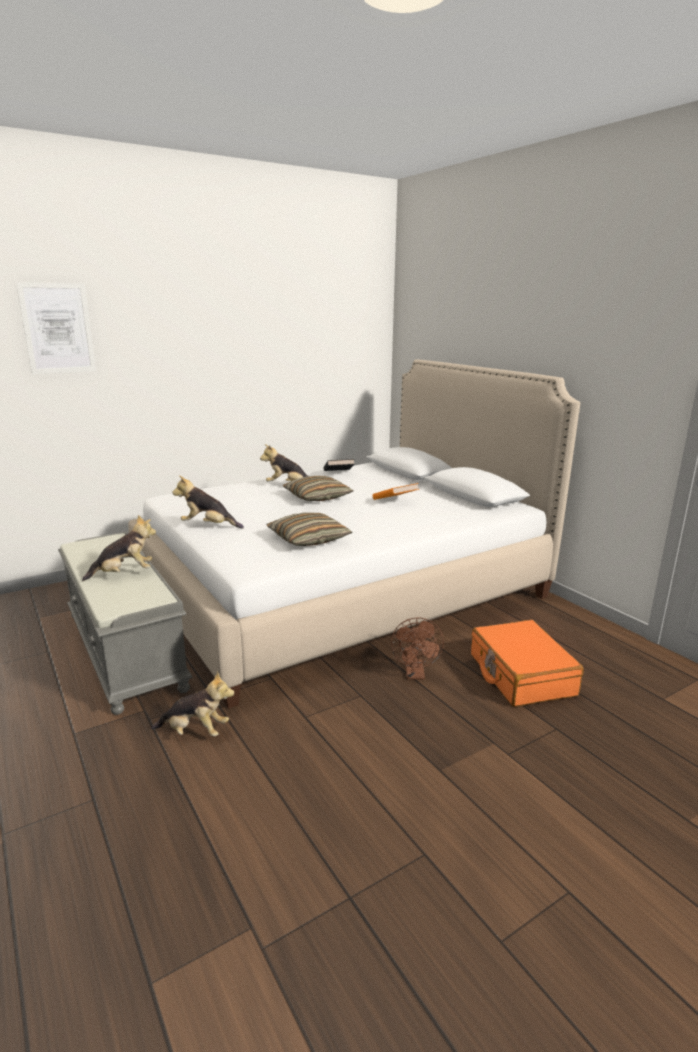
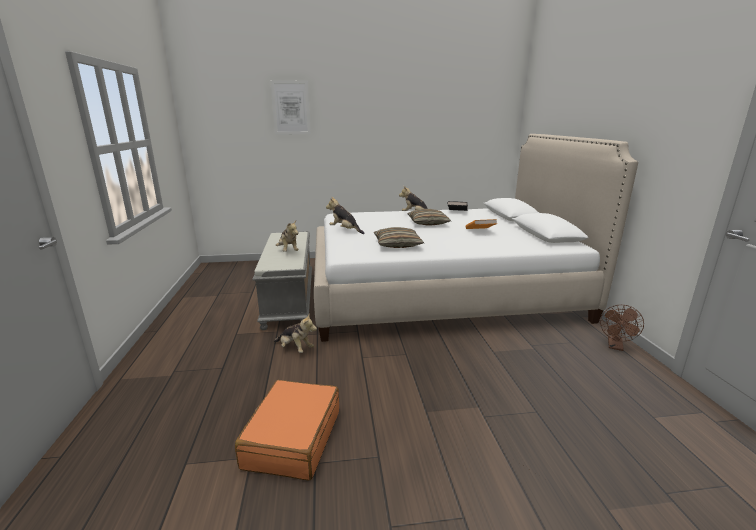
camera: 25 degrees right, 0 degrees up
plush toy [82,515,156,581] -> plush toy turned 60 degrees clockwise [276,220,298,252]
brown fan [391,617,444,680] -> brown fan moved to [600,305,644,351]
orange suitcase [471,620,584,707] -> orange suitcase moved to [235,380,339,481]

